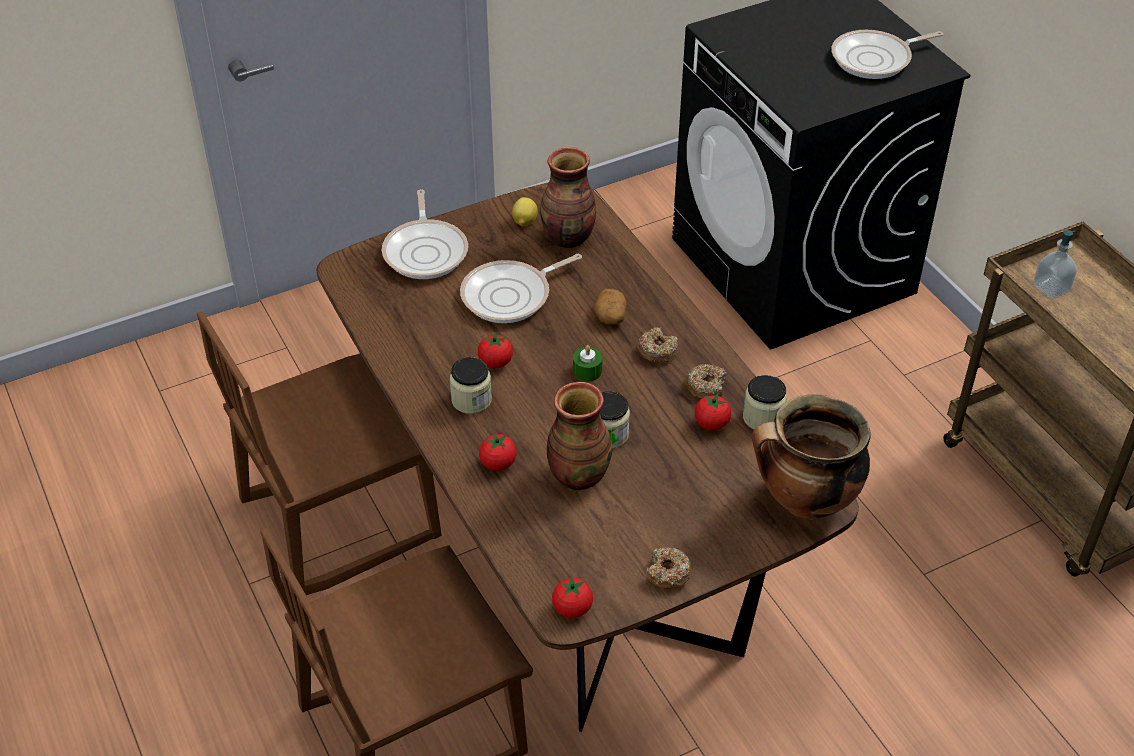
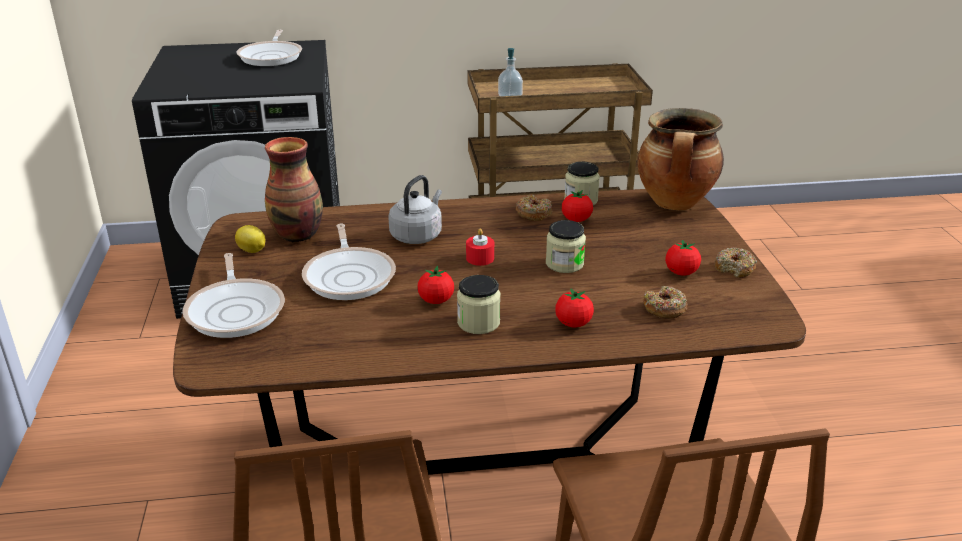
camera: 70 degrees left, 15 degrees down
frying pan [382,189,468,279] -> frying pan turned 60 degrees clockwise [183,253,285,338]
vase [547,382,612,490] -> none
tomato [552,576,593,618] -> tomato moved to [665,240,701,276]
green candle [573,345,603,382] -> red candle [466,228,494,266]
potato [594,289,627,324] -> grey kettle [388,175,442,244]
donut [637,327,678,364] -> donut moved to [643,286,688,319]

